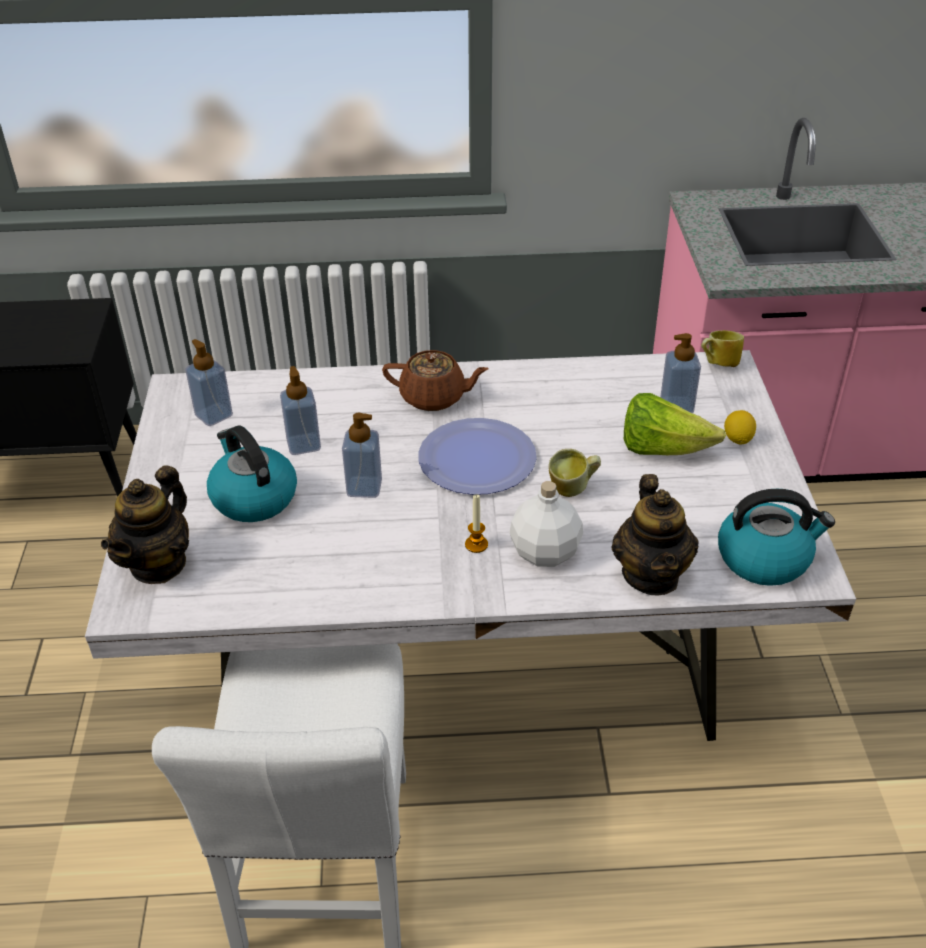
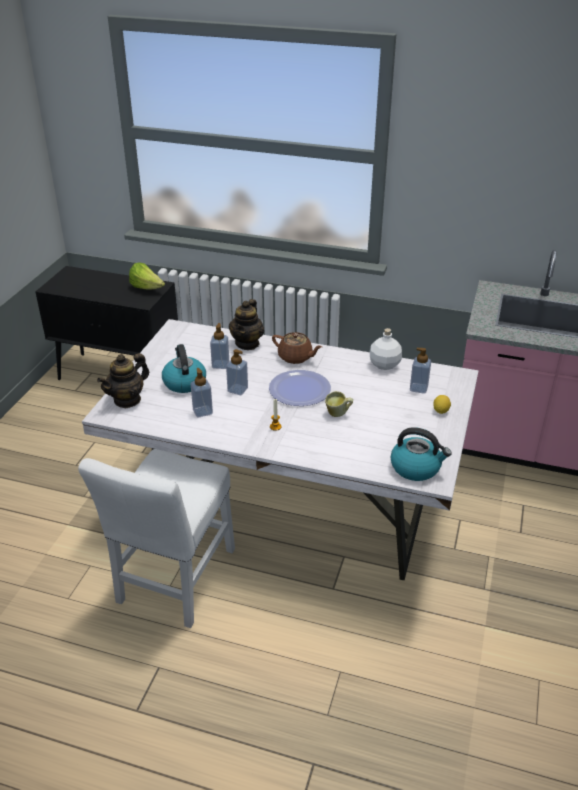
camera: 20 degrees right, 5 degrees down
soap dispenser [185,339,233,426] -> soap dispenser moved to [191,368,213,417]
white bottle [510,481,583,567] -> white bottle moved to [370,328,402,370]
teapot [611,474,699,596] -> teapot moved to [229,299,265,350]
lettuce [624,393,726,455] -> lettuce moved to [129,263,165,290]
mug [701,330,744,367] -> none

